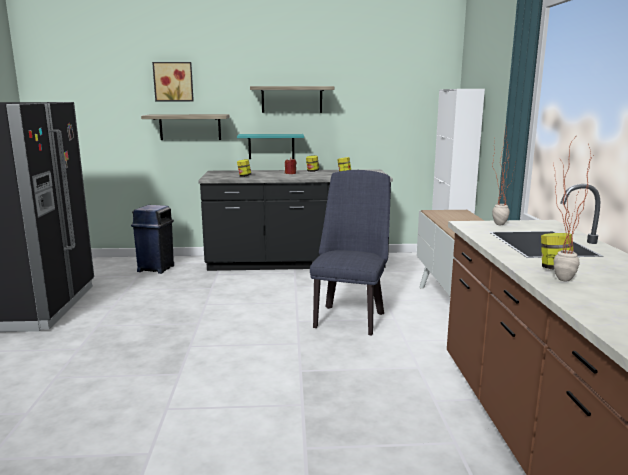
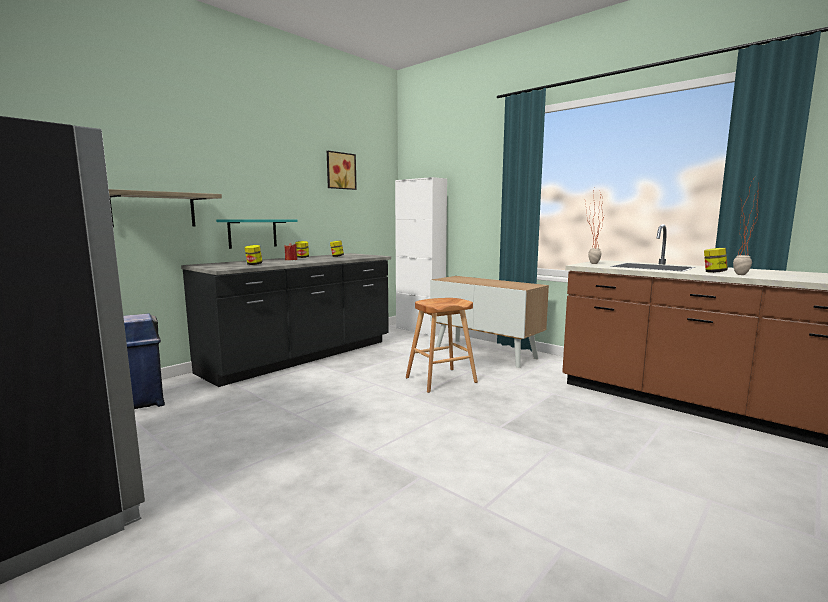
camera: 45 degrees left, 5 degrees down
picture [152,62,194,101] -> picture moved to [327,151,357,190]
shelf [250,86,334,113] -> none
blue chair [310,170,390,335] -> brown stool [406,298,478,393]

